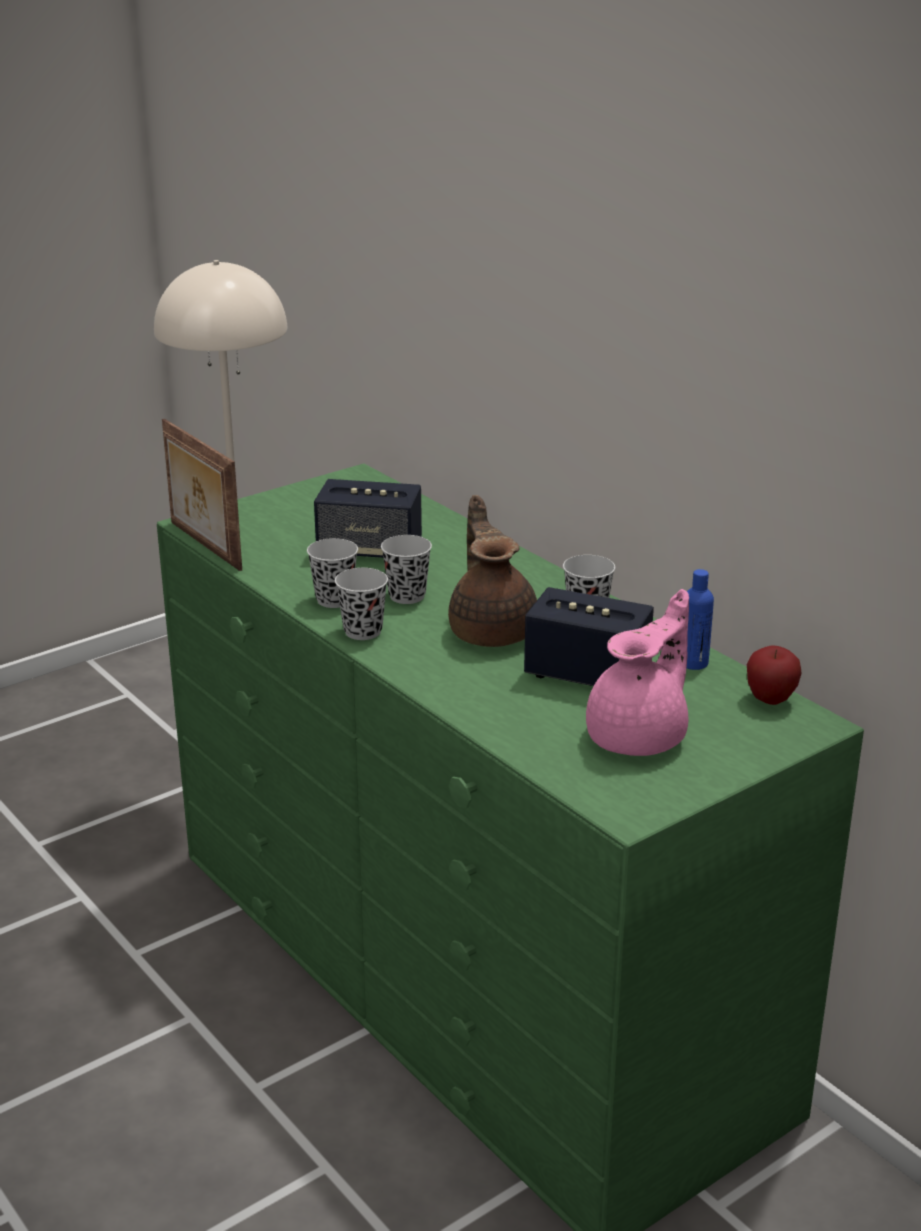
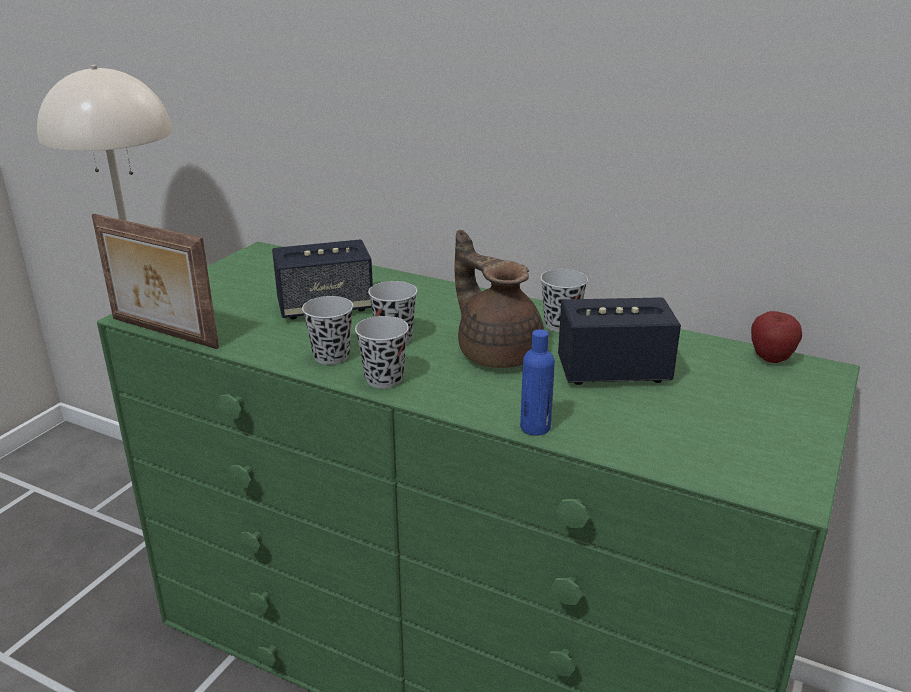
camera: 25 degrees left, 0 degrees up
pink teapot [586,589,689,756] -> none
blue bottle [687,569,714,670] -> blue bottle moved to [520,329,555,436]

